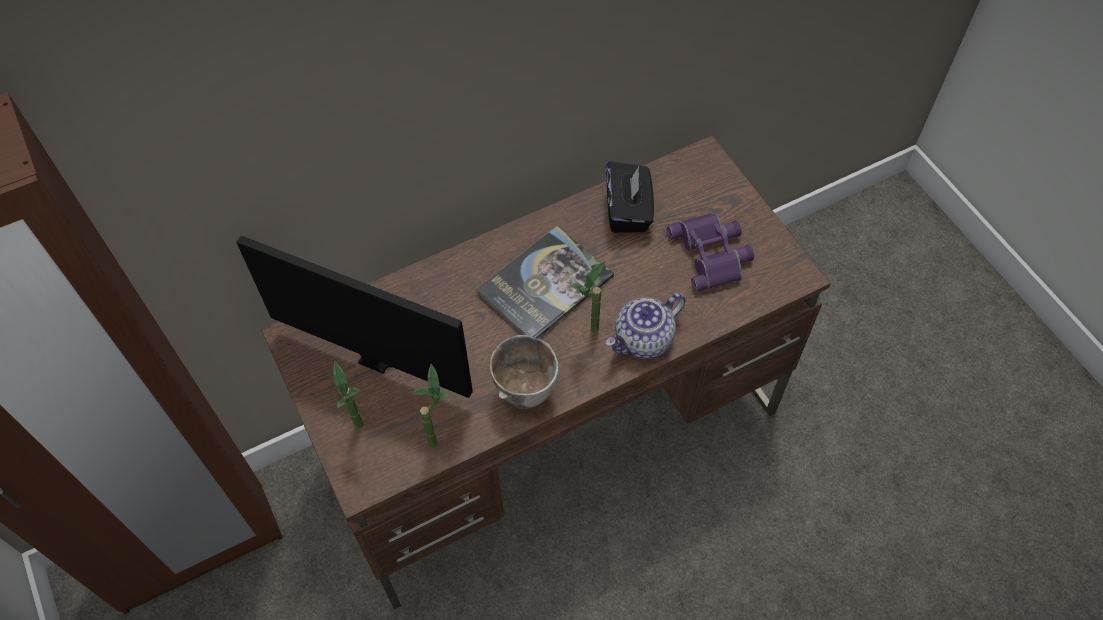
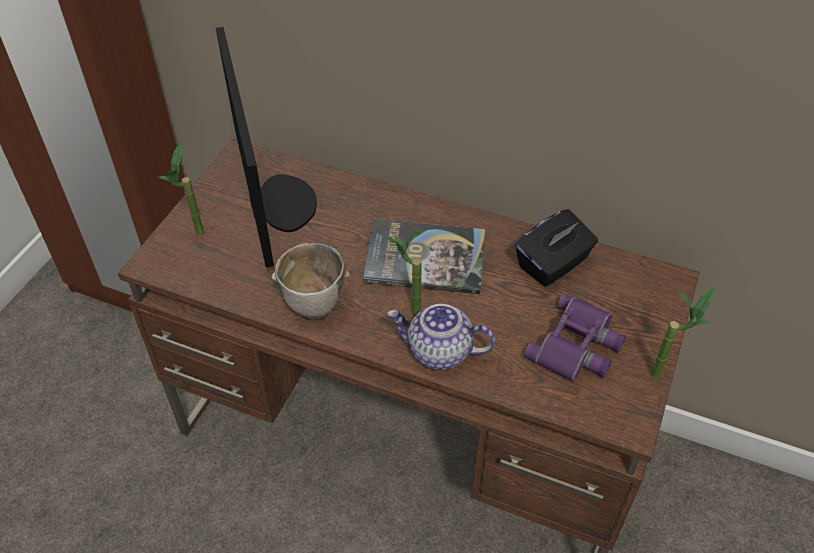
camera: 50 degrees right, 10 degrees down
potted plant [412,364,450,449] -> potted plant moved to [651,286,714,379]

